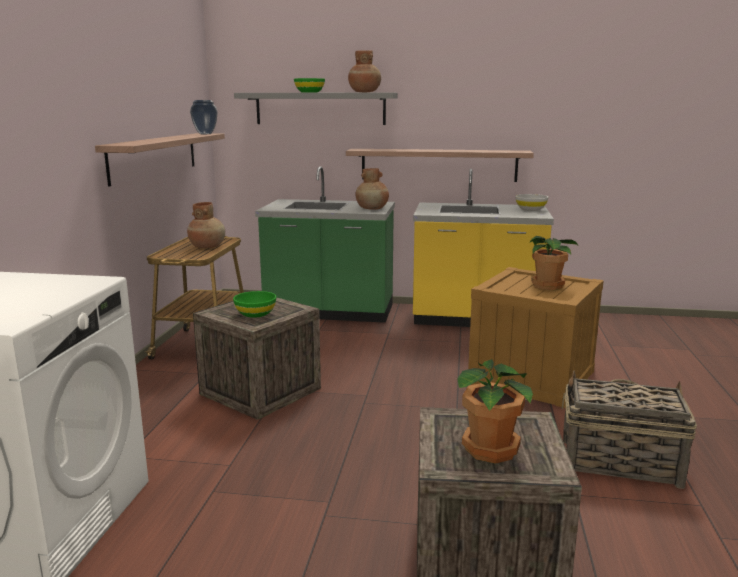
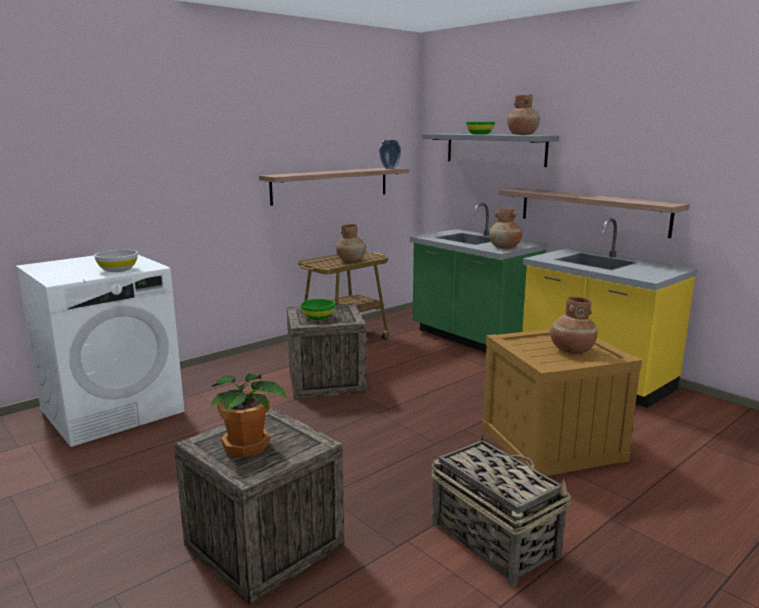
camera: 40 degrees right, 0 degrees up
white bowl [516,194,548,211] -> white bowl moved to [94,250,138,272]
potted plant [530,236,578,290] -> brown vase [550,297,597,354]

